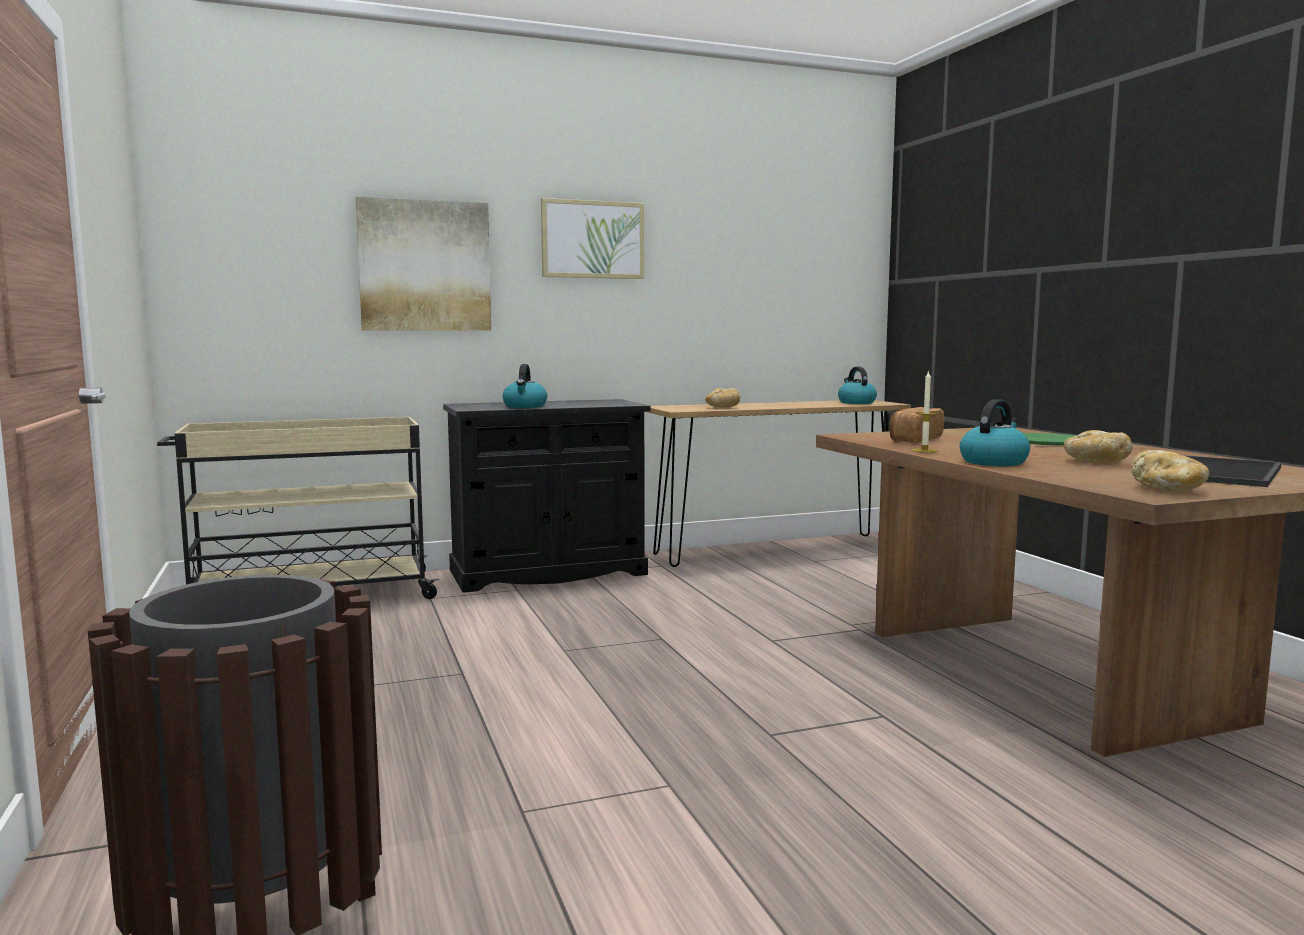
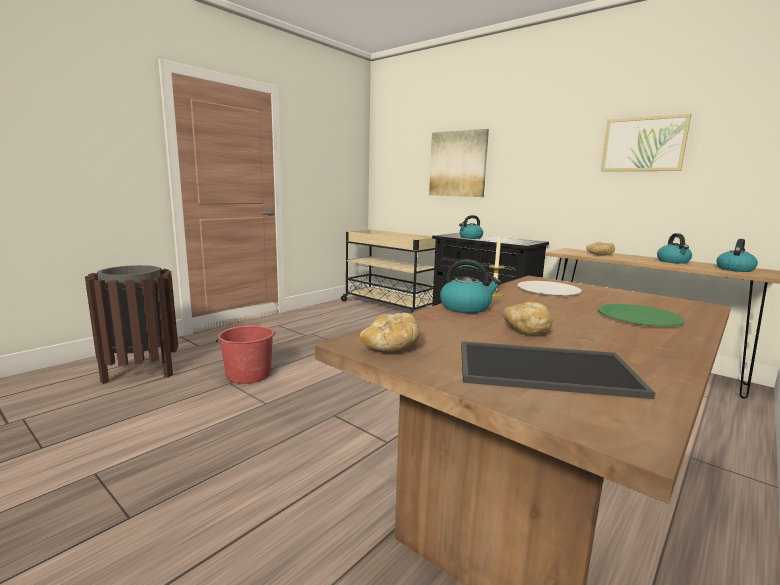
camera: 60 degrees right, 5 degrees up
picture [541,198,644,279] -> picture moved to [601,113,691,171]
bread [889,407,944,443] -> white plate [518,281,582,296]
none -> red bucket [216,325,275,384]
none -> kettle [657,233,692,264]

